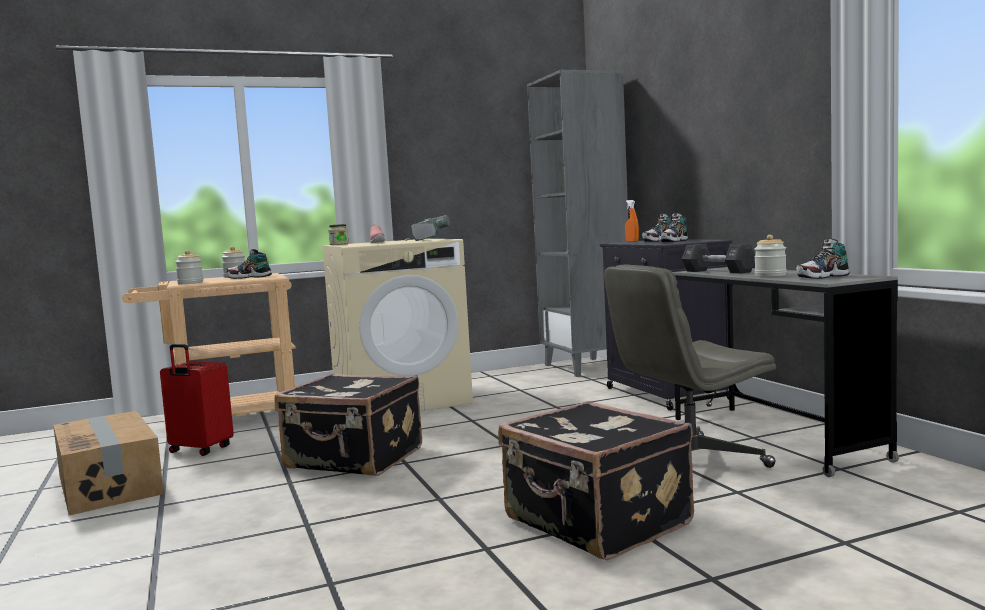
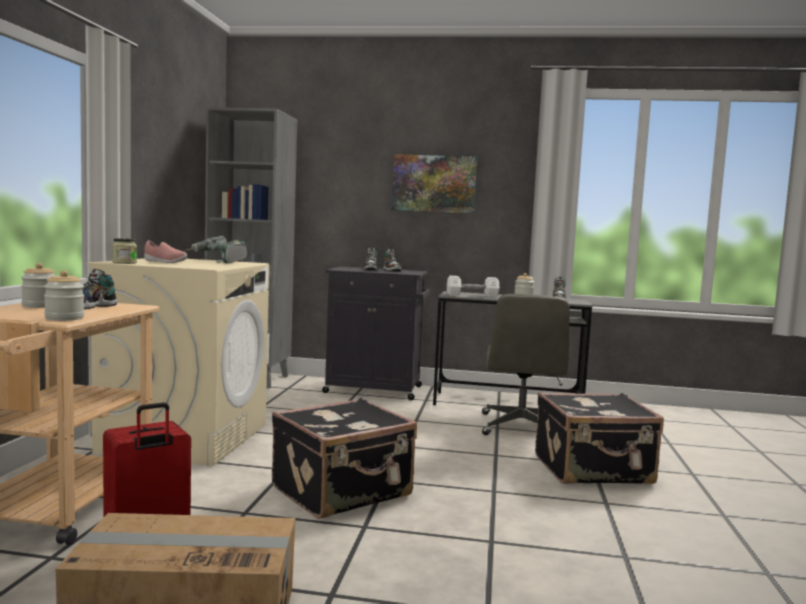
camera: 60 degrees left, 0 degrees up
orange spray bottle [625,200,639,242] -> none
black dumbbell [682,244,755,274] -> white dumbbell [447,276,499,297]
none -> picture [392,154,477,214]

